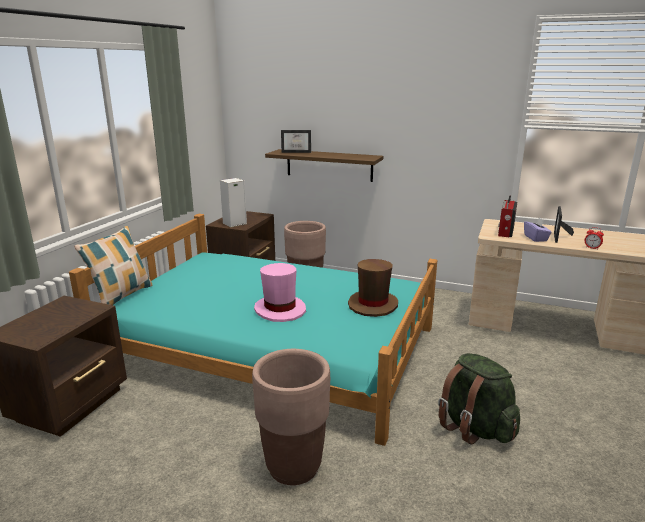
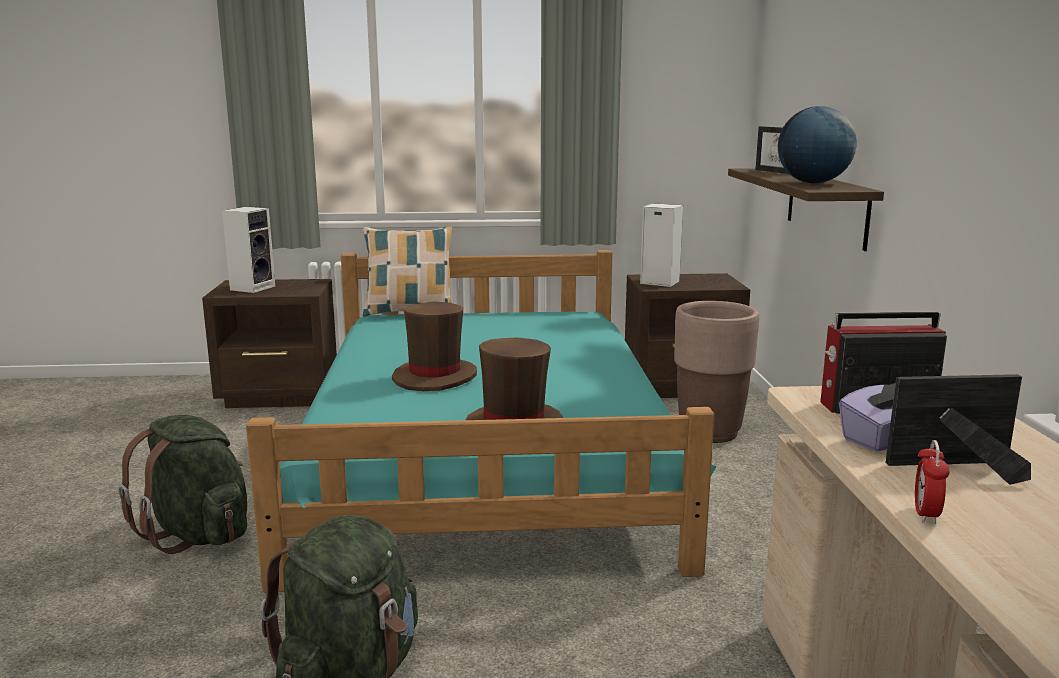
camera: 65 degrees right, 5 degrees down
brown planter [252,349,330,485] -> green backpack [118,415,247,554]
pink hat [254,263,306,322] -> brown hat [392,301,477,391]
none -> speaker [222,207,275,293]
none -> globe [778,106,857,183]

